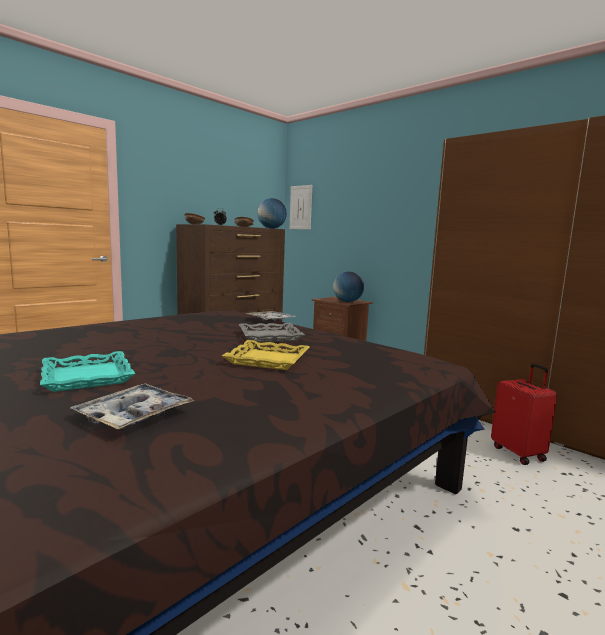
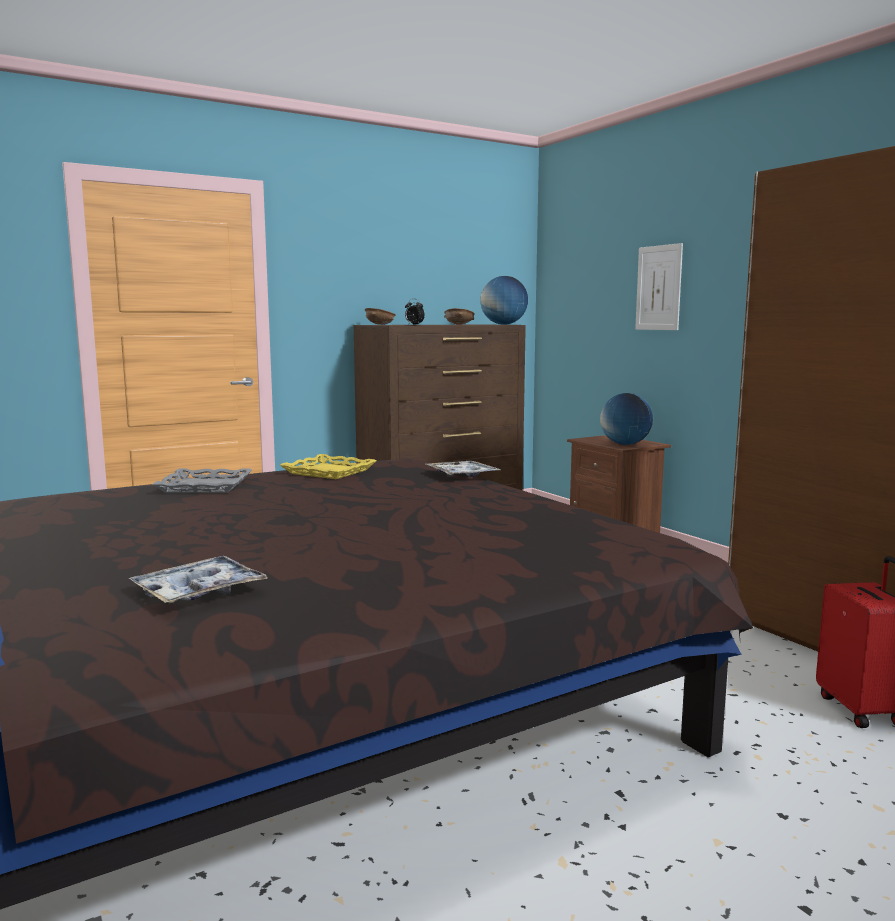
camera: 15 degrees right, 0 degrees up
turquoise tray [40,351,135,392] -> none
yellow tray [222,340,310,370] -> yellow tray moved to [280,454,377,479]
grey tray [239,323,305,342] -> grey tray moved to [152,469,252,493]
picture [290,185,312,229] -> picture moved to [635,243,683,330]

